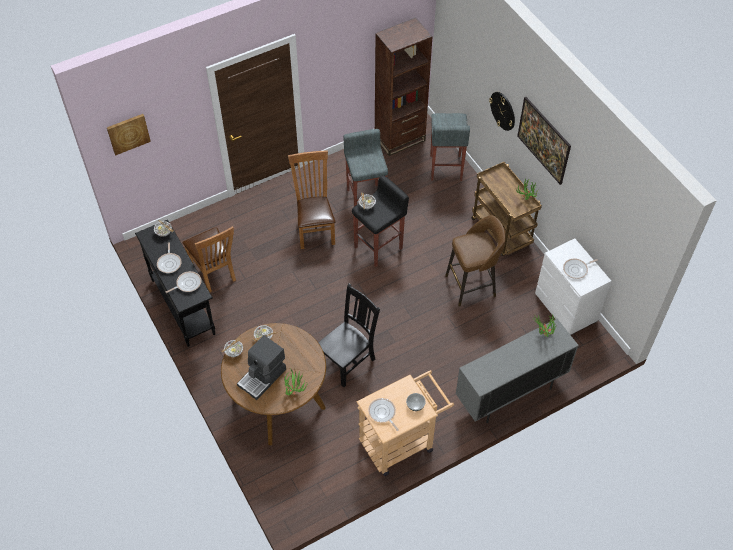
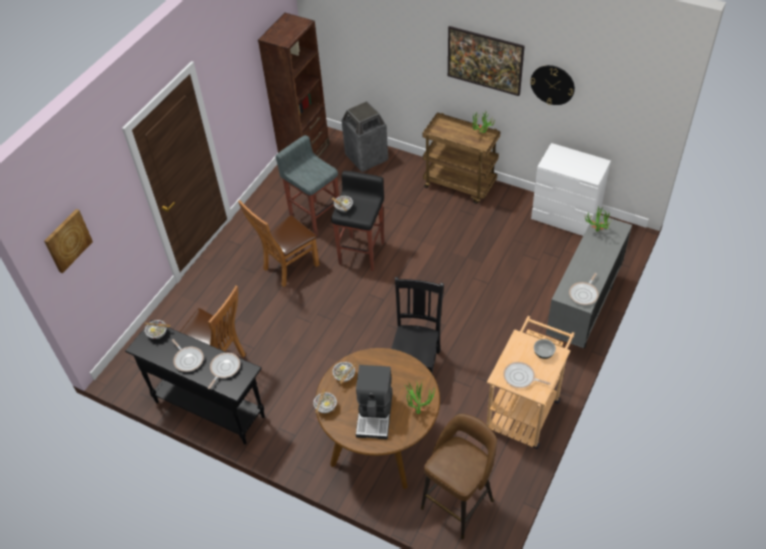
camera: 30 degrees left, 5 degrees down
brown chair [288,150,335,249] -> brown chair turned 90 degrees counterclockwise [238,200,320,287]
grey stool [430,113,470,181] -> trash can [341,101,388,172]
brown stool [445,215,506,307] -> brown stool moved to [421,414,497,540]
wall clock [489,92,515,131] -> wall clock moved to [530,65,575,105]
frying pan [563,258,598,279] -> frying pan moved to [569,273,598,305]

